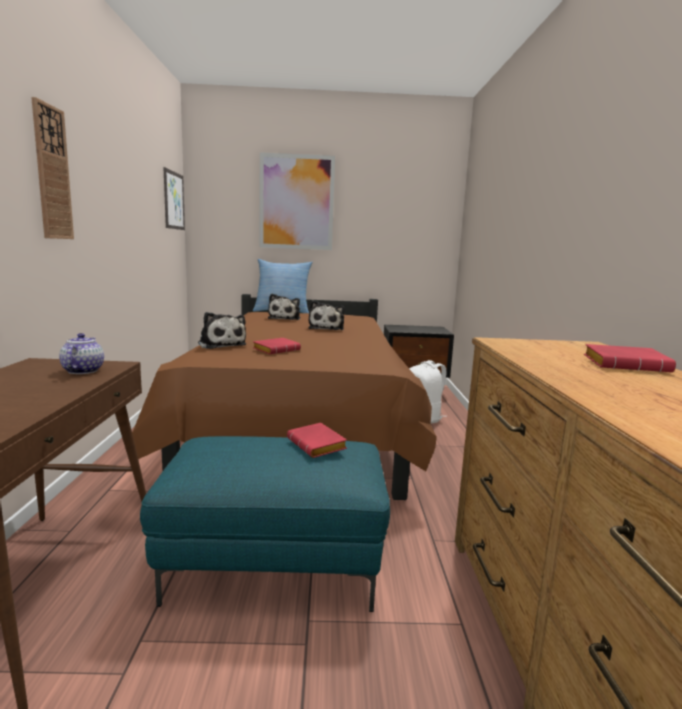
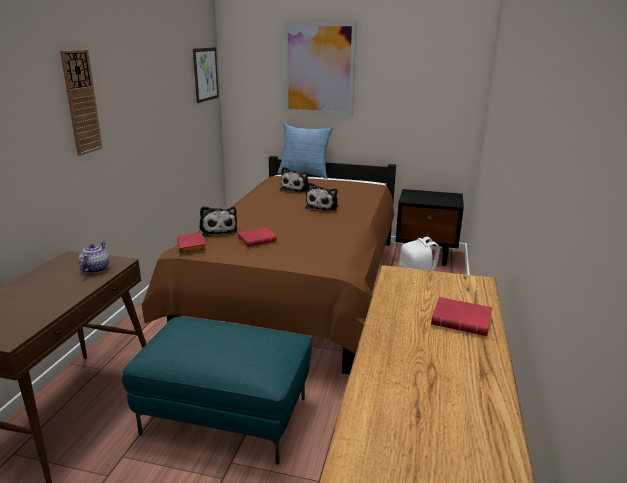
camera: 15 degrees right, 10 degrees up
red book [287,423,347,458] -> red book moved to [177,233,206,253]

